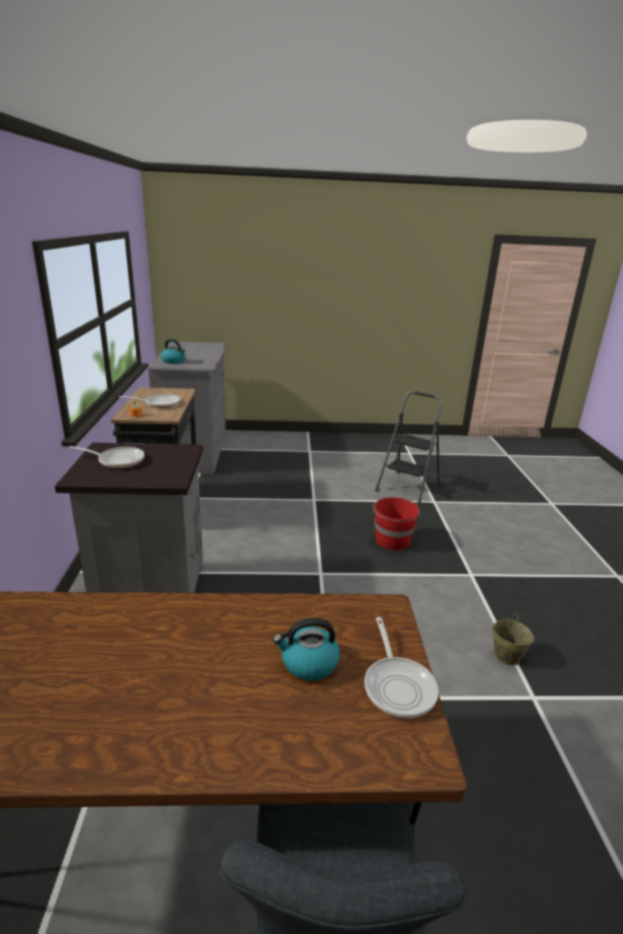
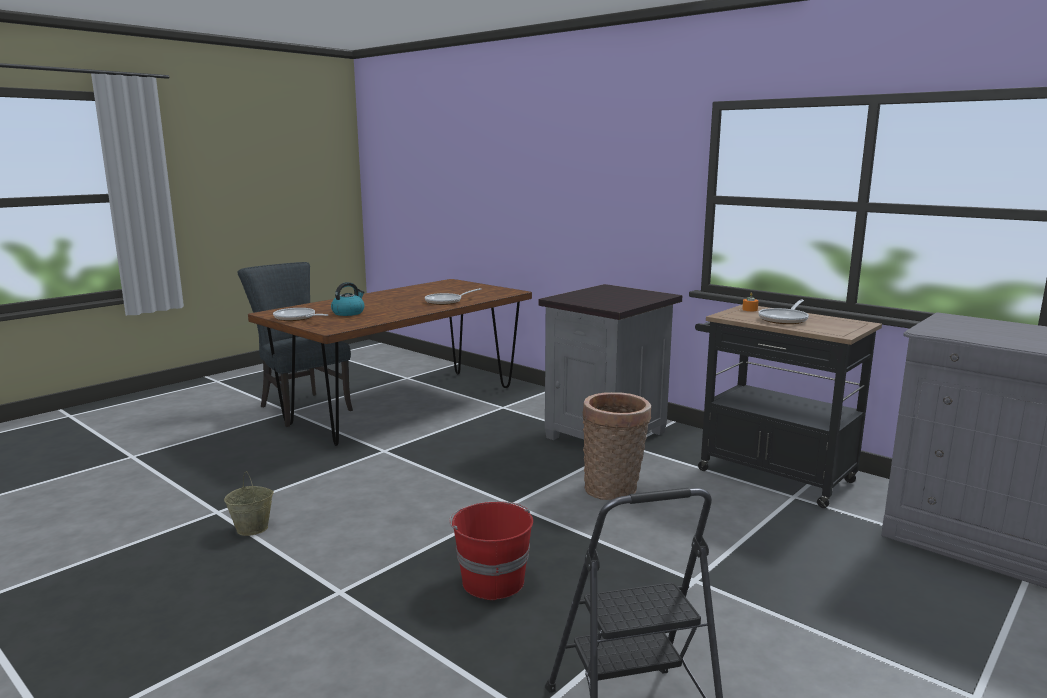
camera: 135 degrees right, 10 degrees down
frying pan [69,446,144,468] -> frying pan moved to [425,288,481,305]
kettle [161,339,185,364] -> none
none -> basket [583,392,651,500]

